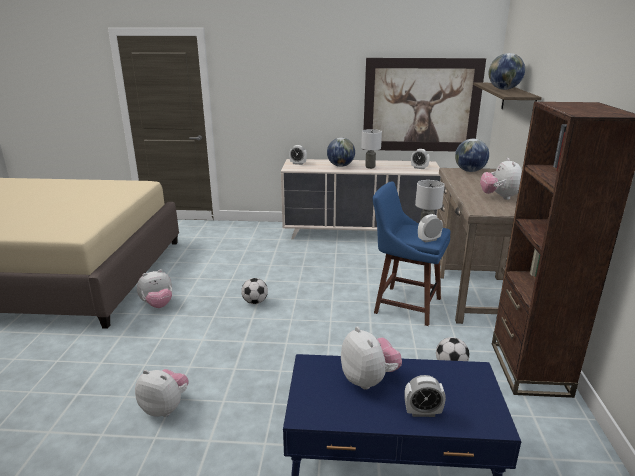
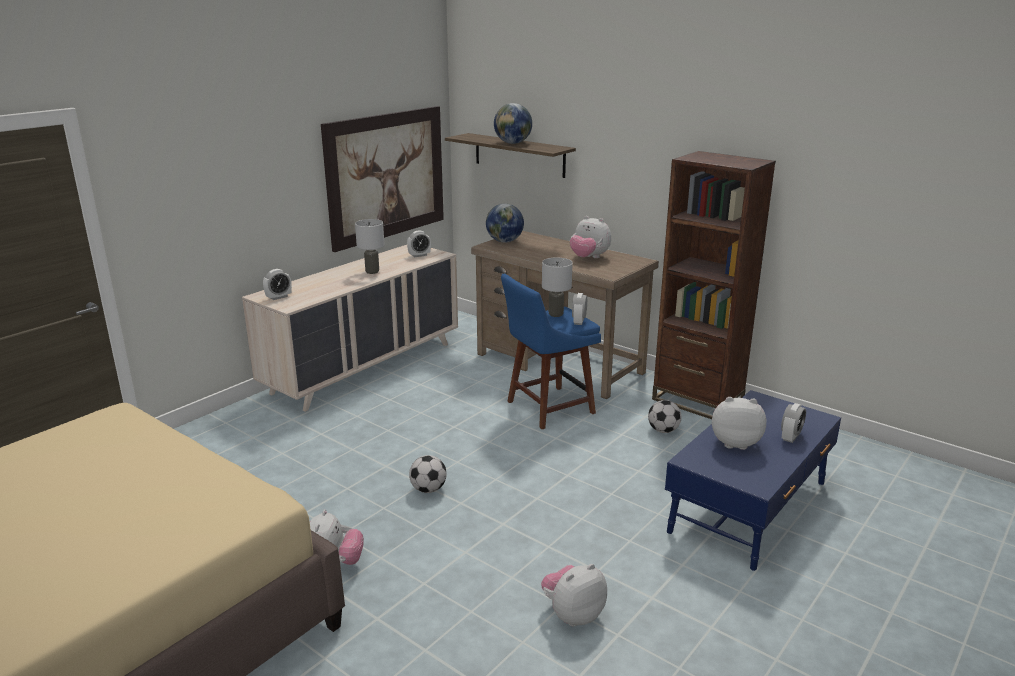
camera: 55 degrees left, 0 degrees up
globe [327,138,355,167] -> none

